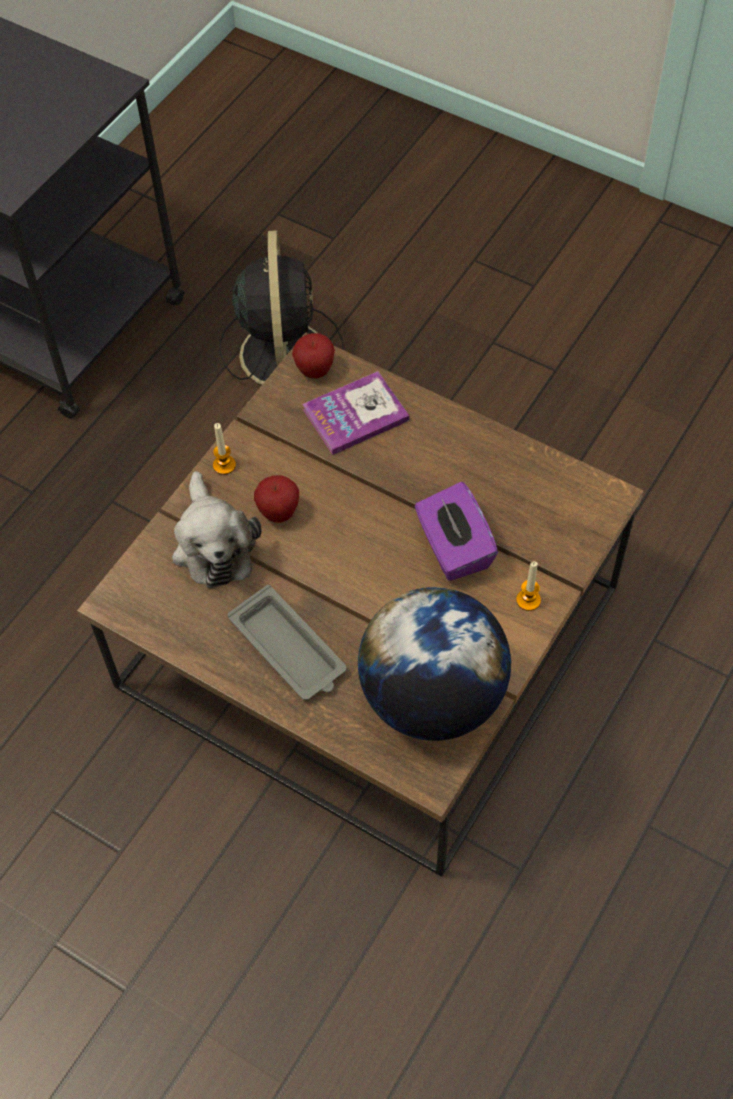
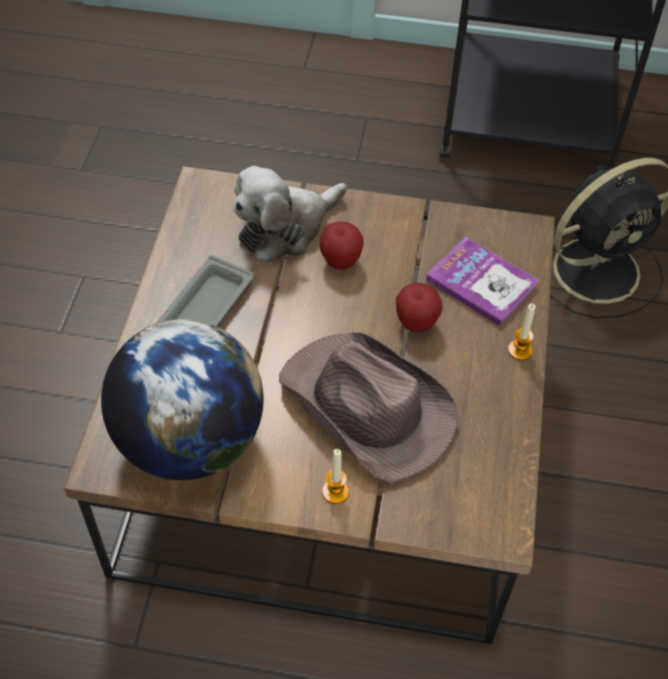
camera: 65 degrees right, 5 degrees down
candle [213,423,236,475] -> candle moved to [508,304,536,360]
apple [292,333,335,378] -> apple moved to [396,283,443,333]
purple tissue box [415,482,498,581] -> brown hat [279,333,459,483]

